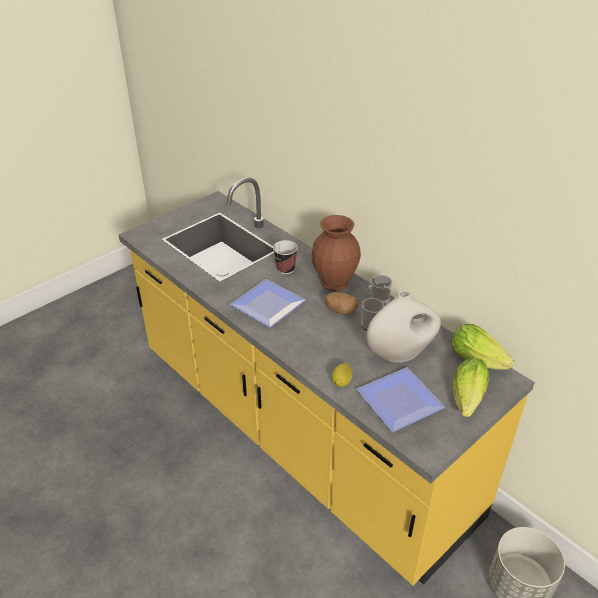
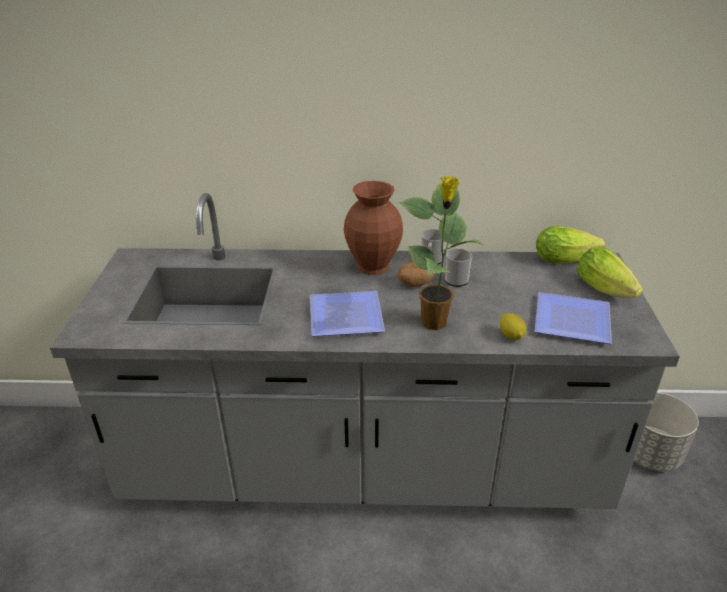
camera: 45 degrees left, 5 degrees down
yellow counter [119,177,535,585] -> grey counter [50,193,680,509]
cup [273,240,298,274] -> none
white vase [366,291,441,363] -> none
none -> potted plant [399,175,484,330]

